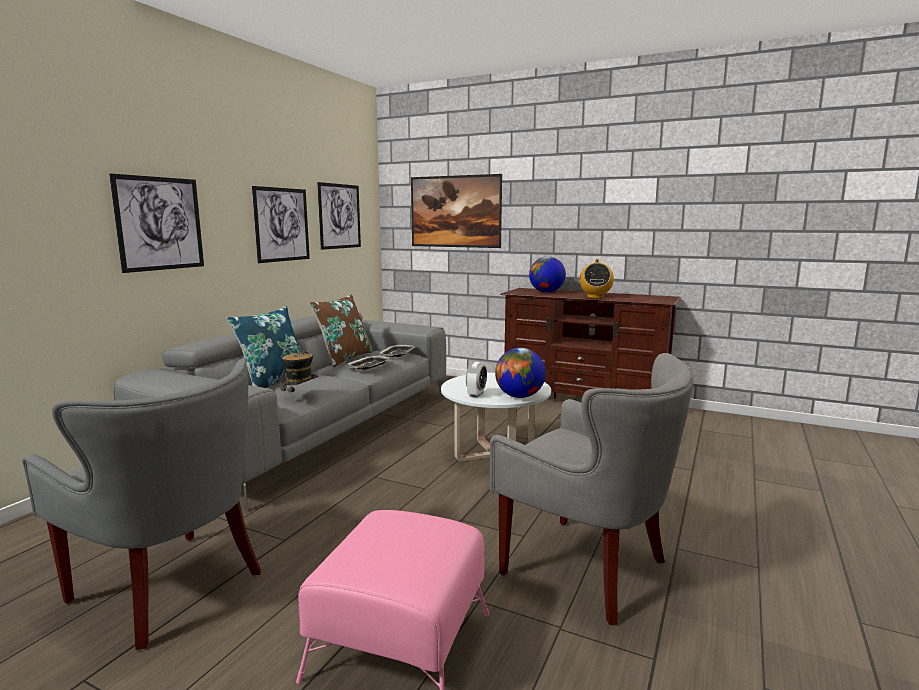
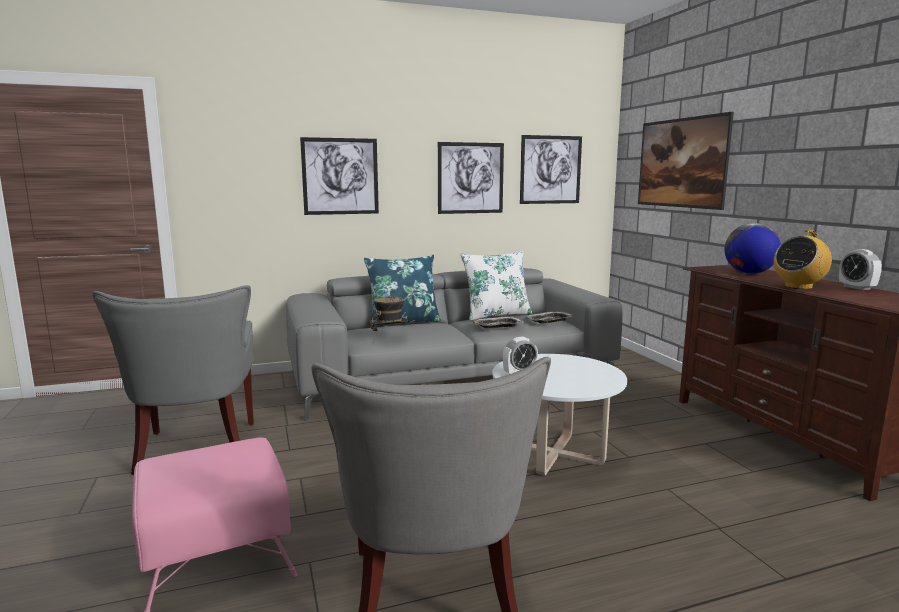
camera: 45 degrees right, 0 degrees up
brown pillow [310,294,372,367] -> white pillow [461,251,532,321]
globe [495,348,546,398] -> none
none -> alarm clock [839,249,882,290]

